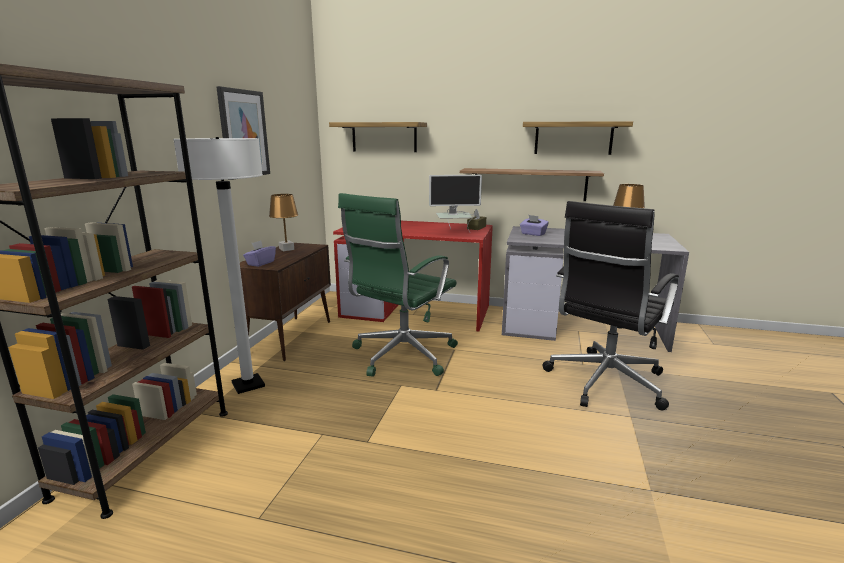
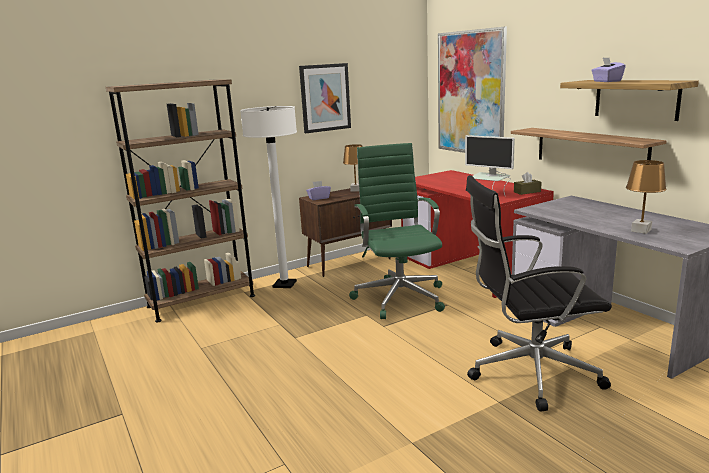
camera: 45 degrees right, 0 degrees up
shelf [329,122,427,152] -> picture [438,27,507,153]
green office chair [338,193,458,377] -> green office chair turned 90 degrees clockwise [349,143,445,319]
purple tissue box [520,215,549,236] -> purple tissue box moved to [591,58,626,82]

